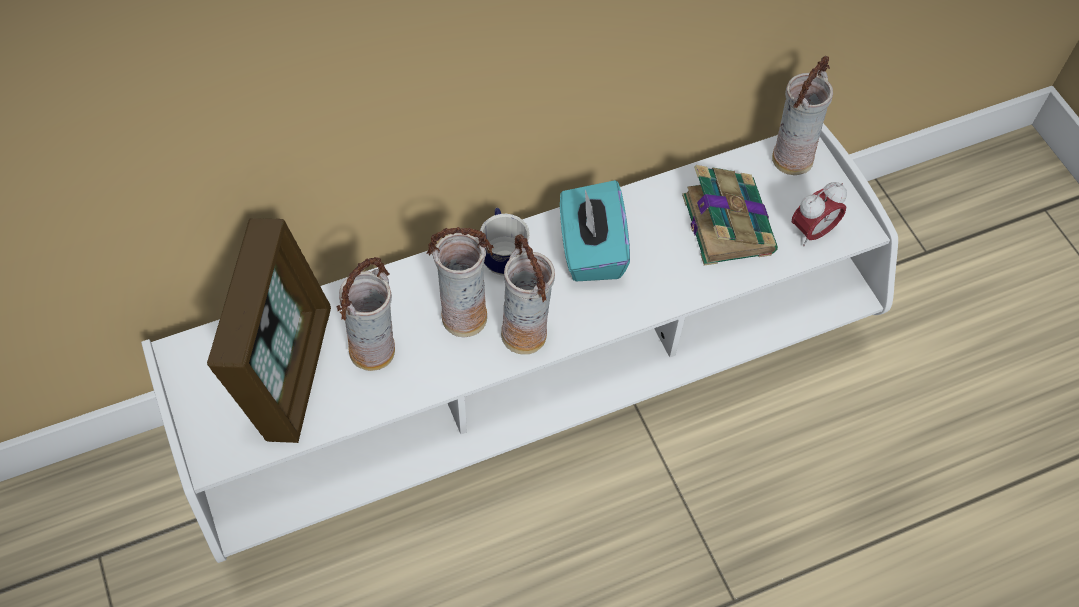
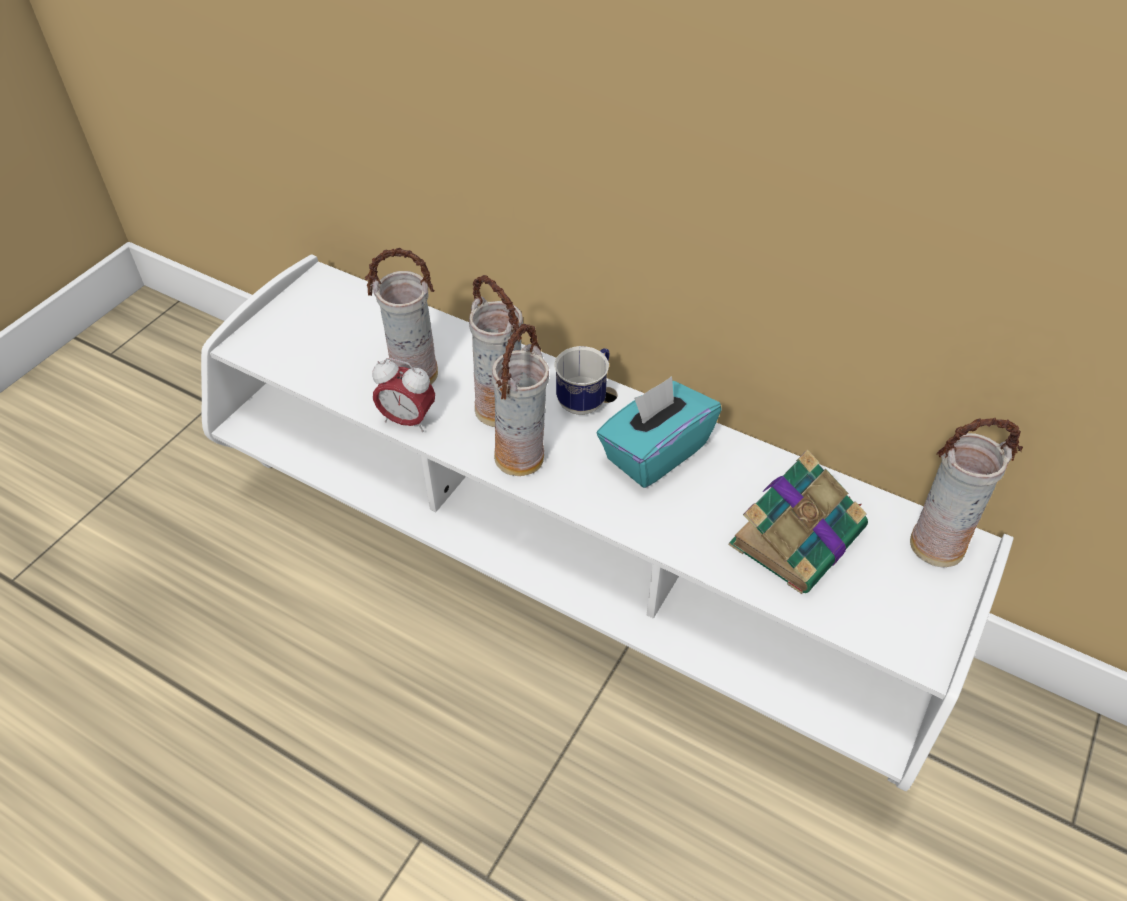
camera: 55 degrees right, 10 degrees down
picture frame [207,218,331,443] -> none
alarm clock [792,182,847,246] -> alarm clock moved to [372,358,435,432]

